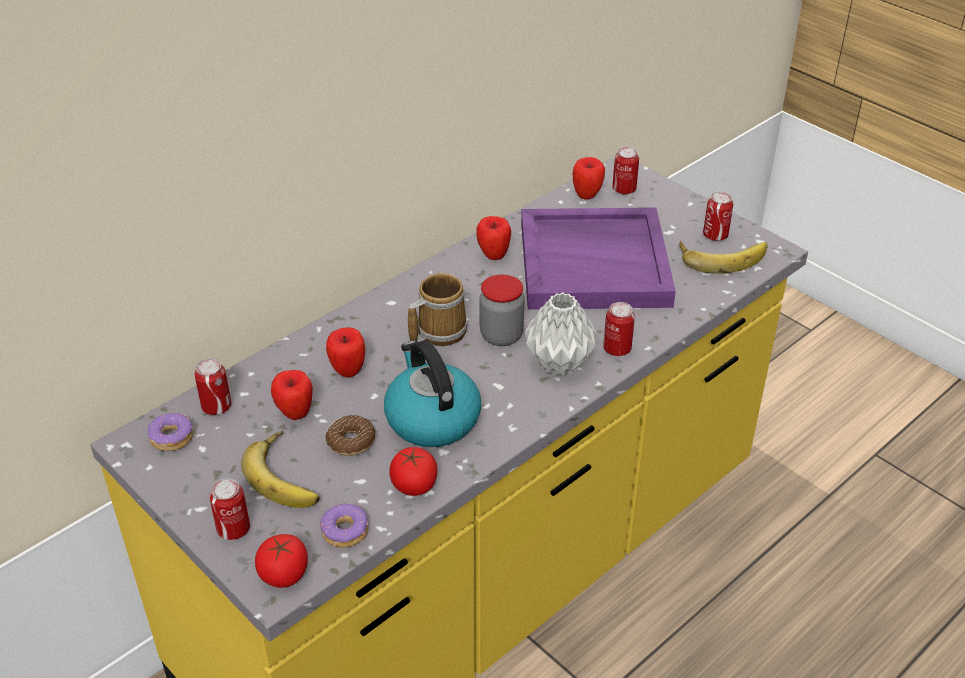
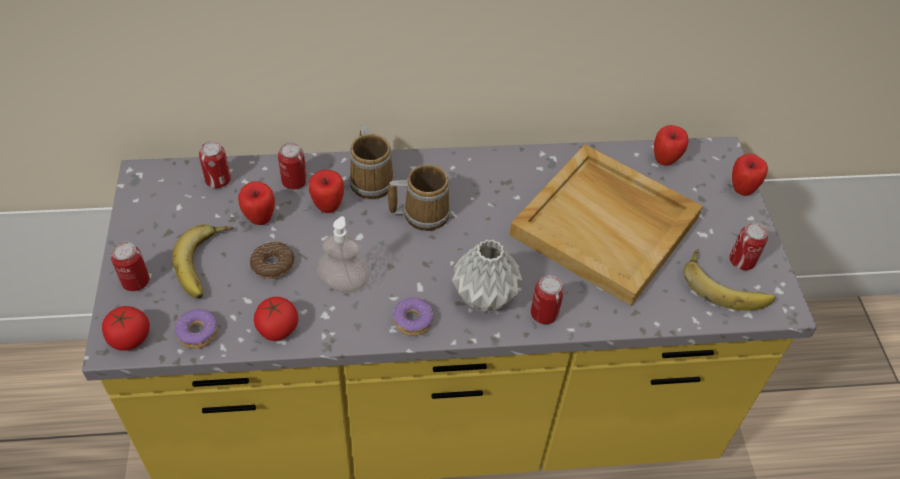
camera: 35 degrees right, 10 degrees up
donut [147,413,193,451] -> donut moved to [393,297,433,336]
kettle [384,341,481,447] -> soap dispenser [317,216,370,292]
apple [476,216,511,260] -> apple moved to [732,154,768,196]
jar [480,274,524,346] -> none
purple tray [521,207,676,310] -> beige tray [510,145,703,306]
can [612,147,639,195] -> can moved to [278,142,307,189]
none -> mug [349,125,395,199]

